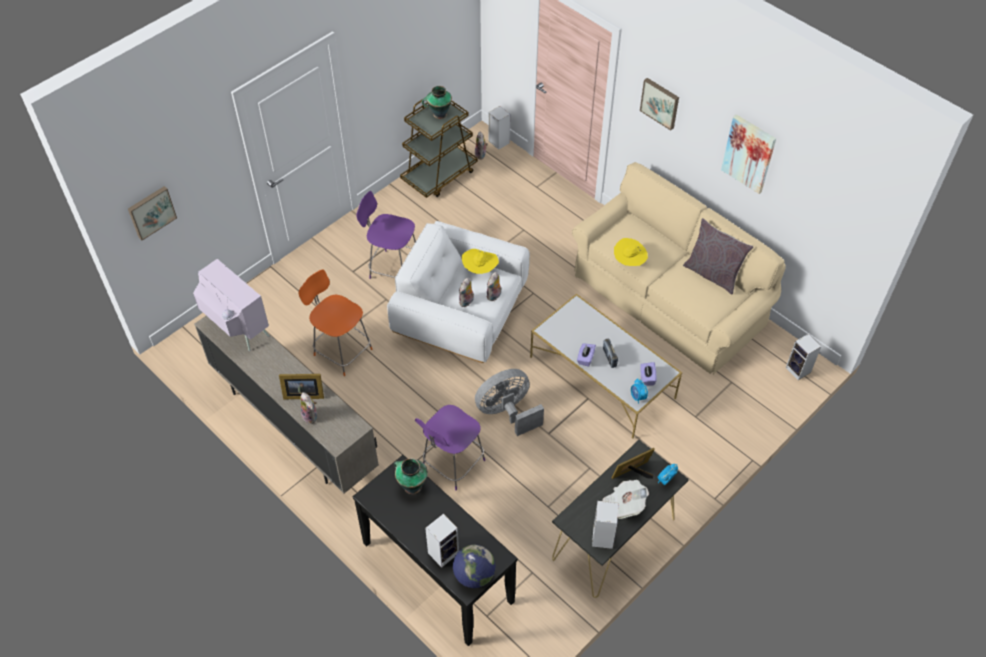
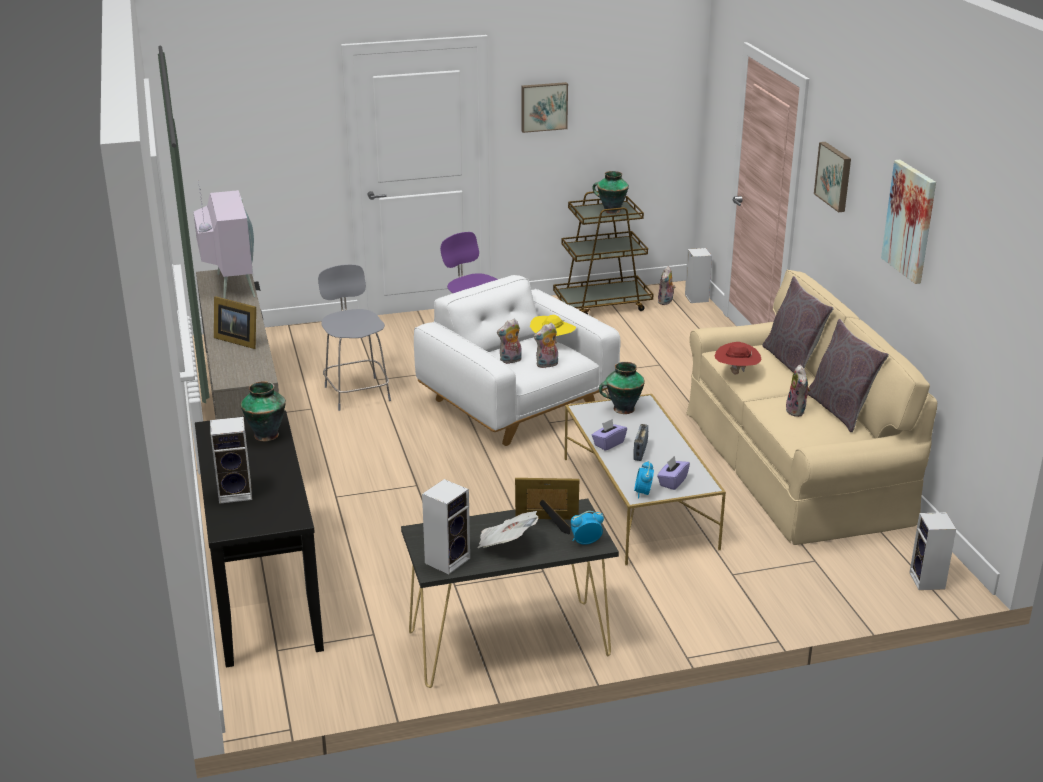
camera: 30 degrees right, 25 degrees down
picture [128,186,177,240] -> picture moved to [521,82,568,133]
orange stool [299,269,373,376] -> grey stool [318,264,391,411]
plush toy [300,392,317,424] -> plush toy moved to [786,365,811,417]
purple stool [415,405,485,491] -> none
globe [453,545,495,588] -> none
grey fan [475,369,544,436] -> none
yellow hat [614,238,648,266] -> red hat [715,342,761,375]
none -> vase [599,362,645,414]
none -> grey pillow [762,276,834,373]

